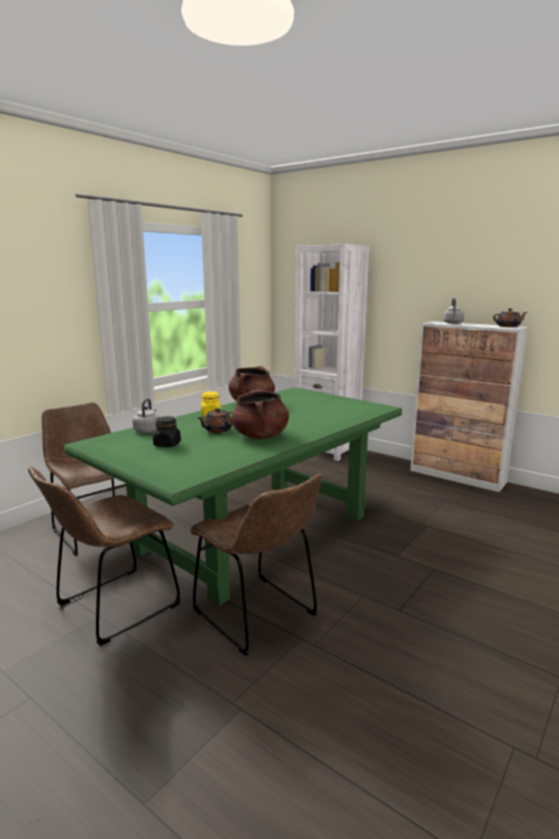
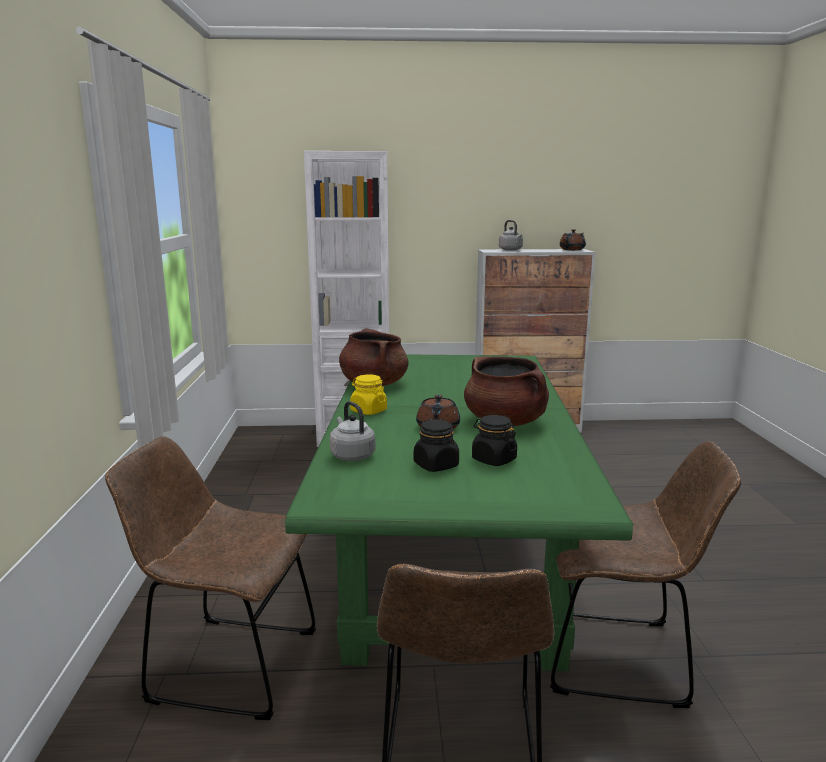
camera: 40 degrees left, 0 degrees up
none -> black jar [472,415,517,466]

